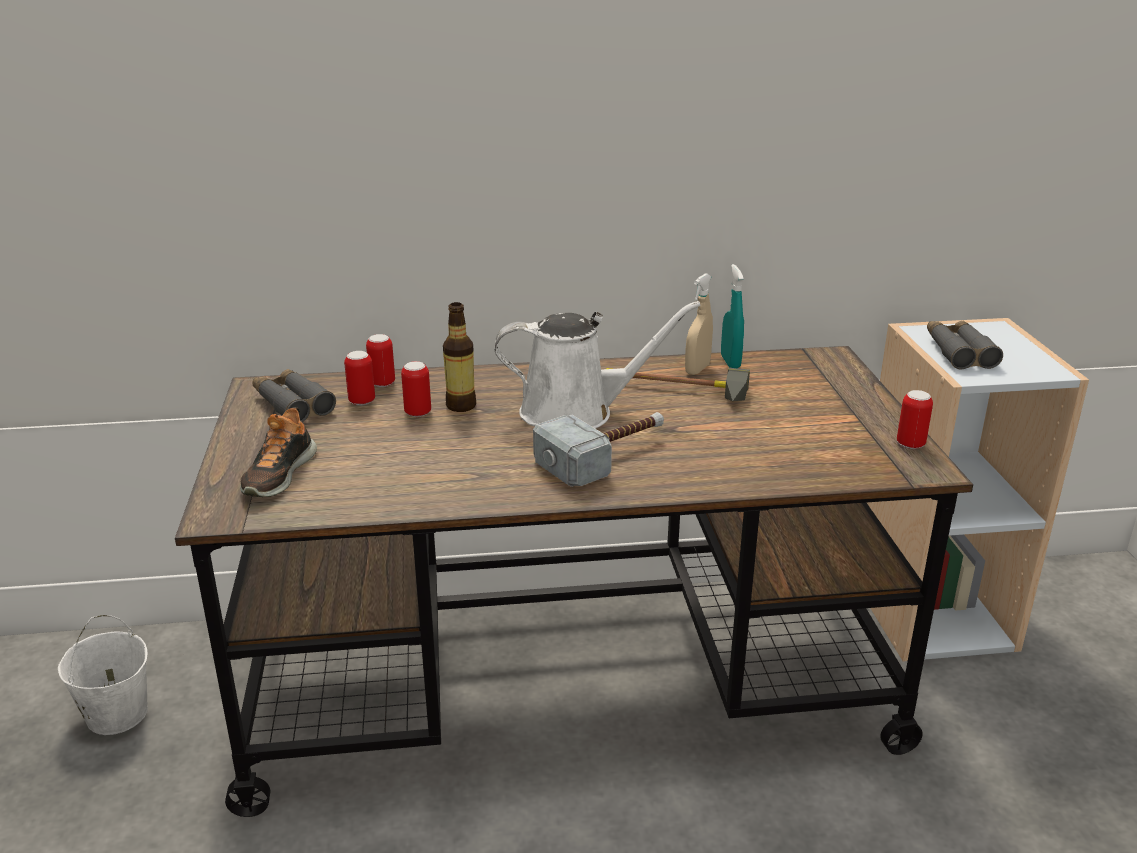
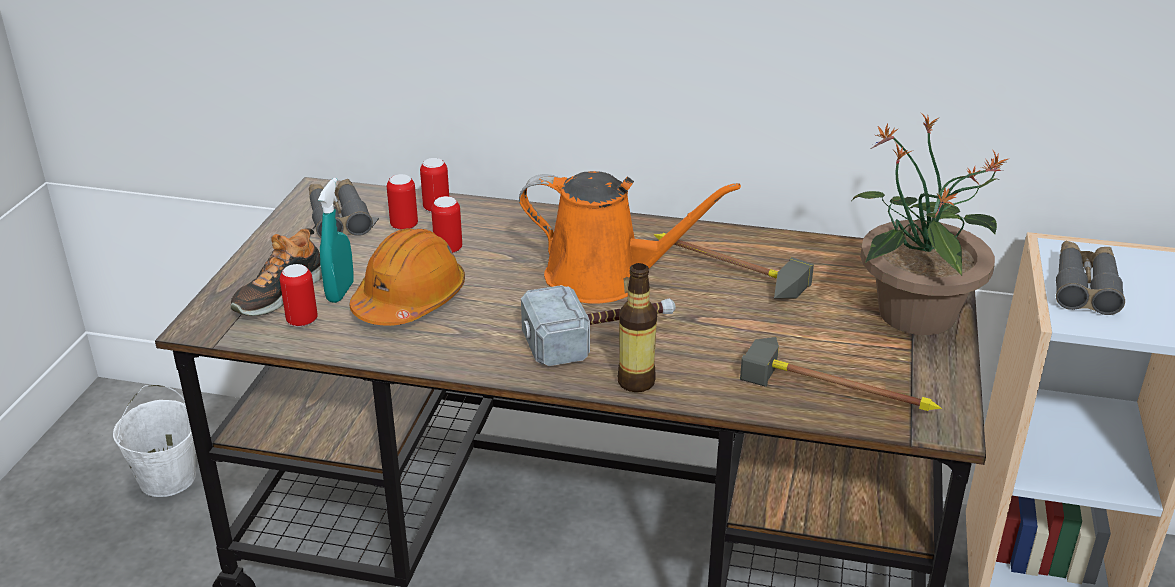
camera: 20 degrees right, 5 degrees up
bottle [443,302,476,412] -> bottle moved to [618,263,657,392]
white watering can [495,301,701,429] -> orange watering can [519,171,741,304]
beige spray bottle [685,273,713,375] -> none
turquoise spray bottle [721,264,744,368] -> turquoise spray bottle moved to [318,178,354,303]
can [897,390,933,449] -> can moved to [280,264,318,327]
none -> orange hard hat [349,228,465,326]
none -> hammer [740,337,942,411]
none -> potted plant [852,113,1008,335]

